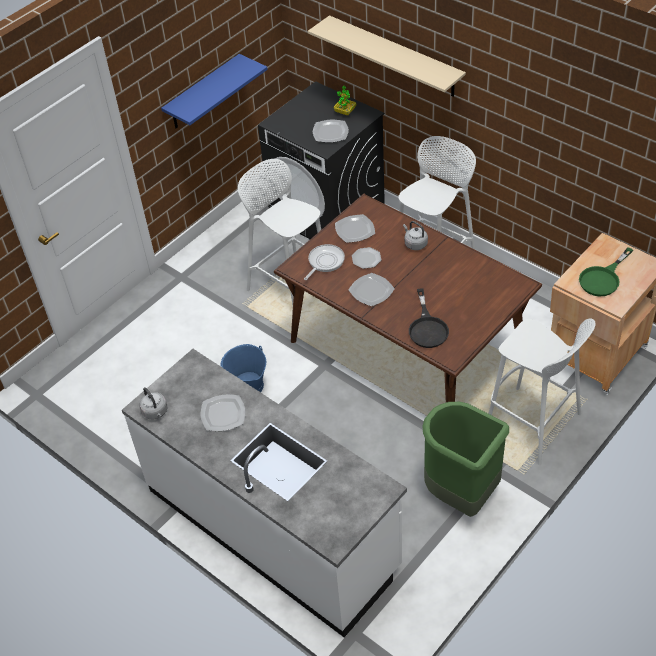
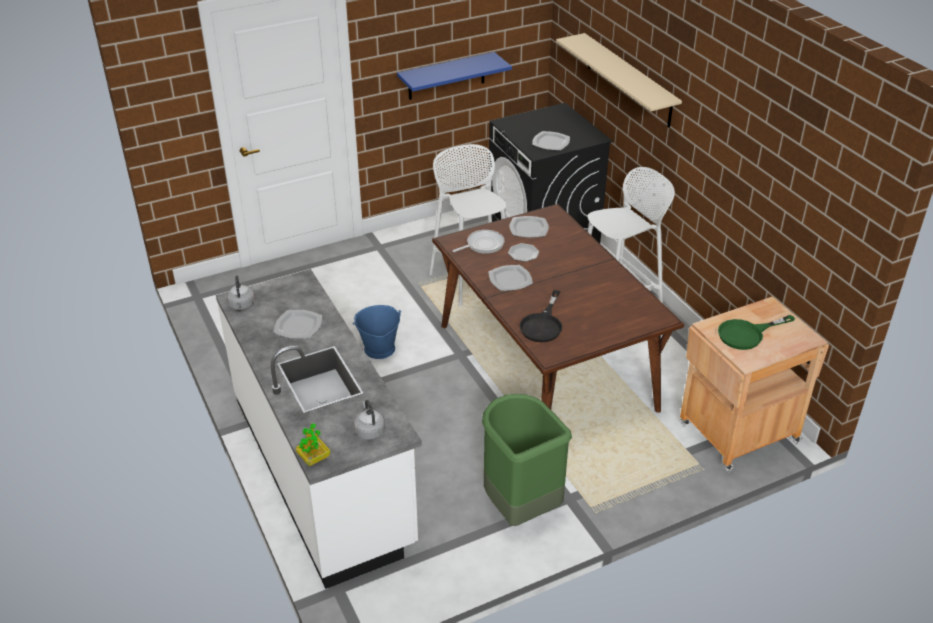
camera: 20 degrees right, 10 degrees down
potted plant [334,86,356,115] -> potted plant moved to [296,423,330,466]
grey kettle [403,221,428,250] -> grey kettle moved to [354,400,385,440]
white stool [488,318,596,465] -> none

